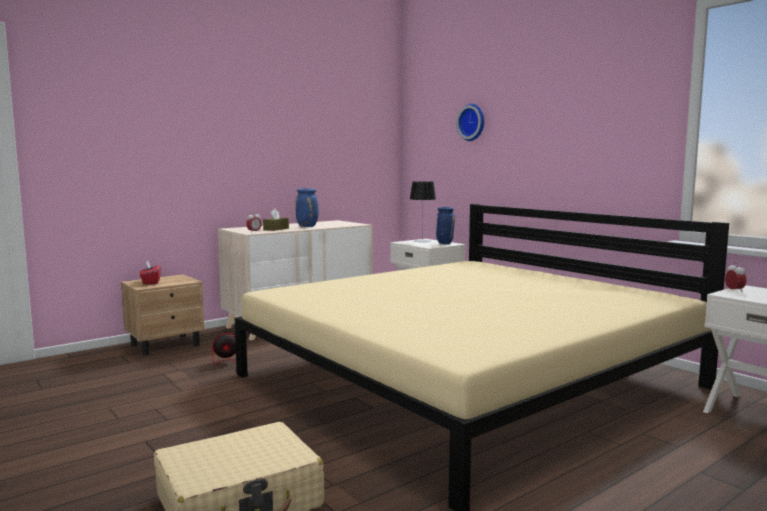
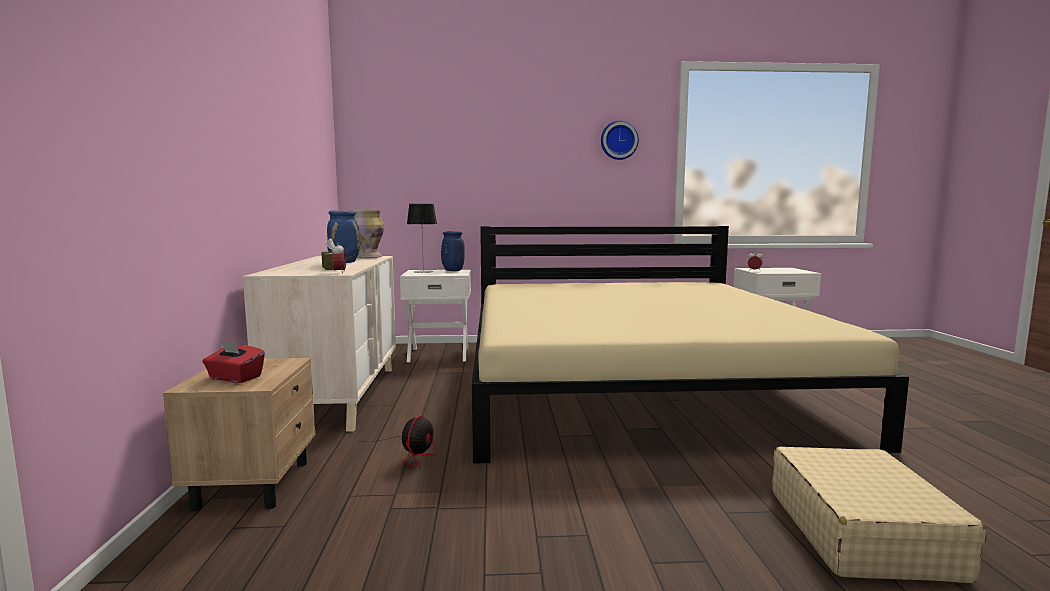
camera: 55 degrees left, 0 degrees up
wall clock [456,104,484,141] -> wall clock moved to [601,121,639,160]
none -> vase [354,210,385,258]

